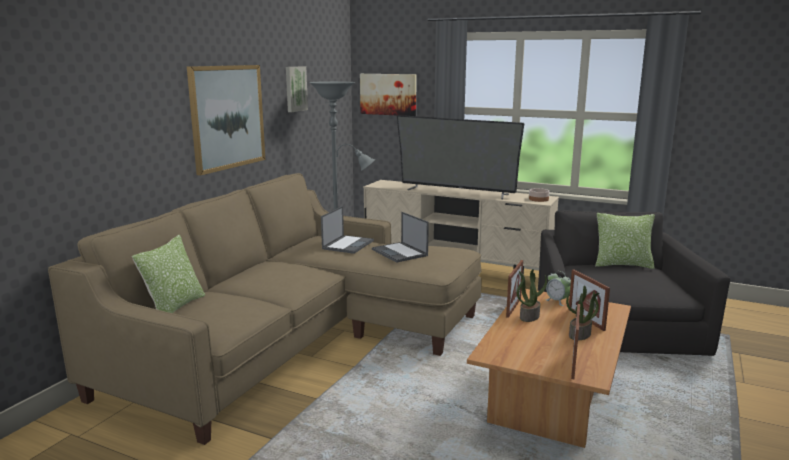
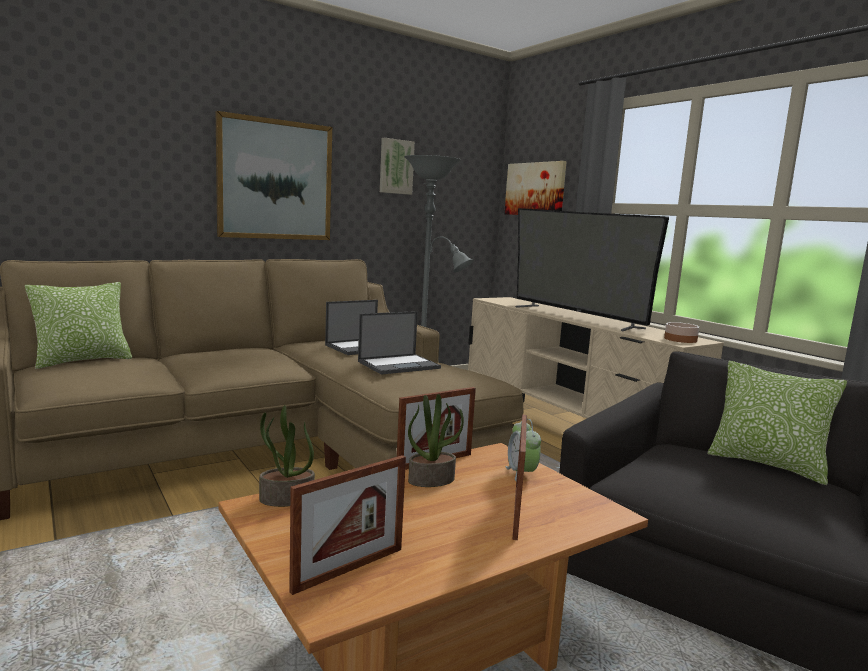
camera: 30 degrees right, 5 degrees down
laptop [372,212,429,263] -> laptop turned 120 degrees counterclockwise [358,311,441,375]
potted plant [566,285,599,340] -> potted plant moved to [259,405,315,507]

